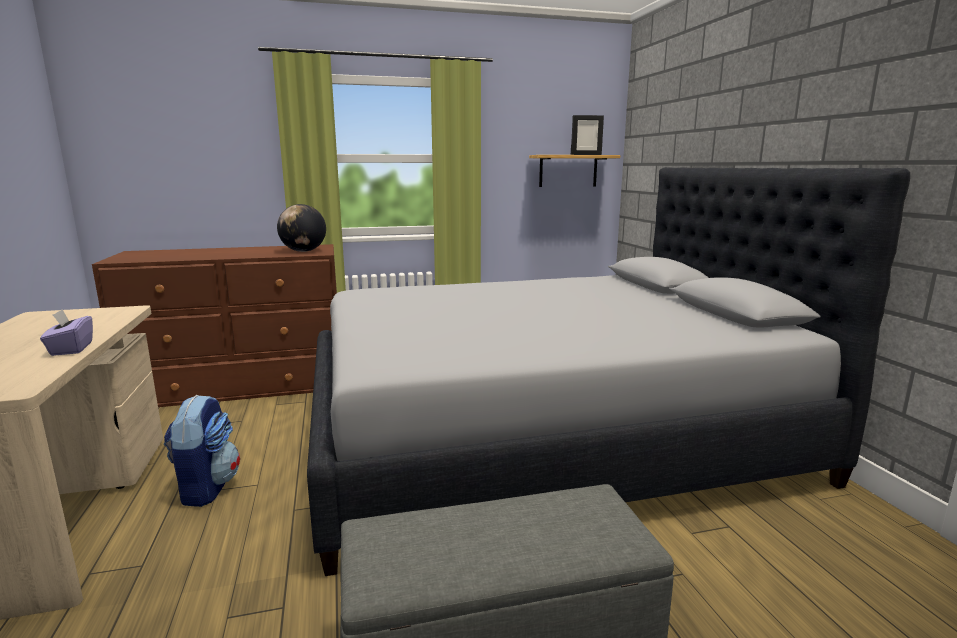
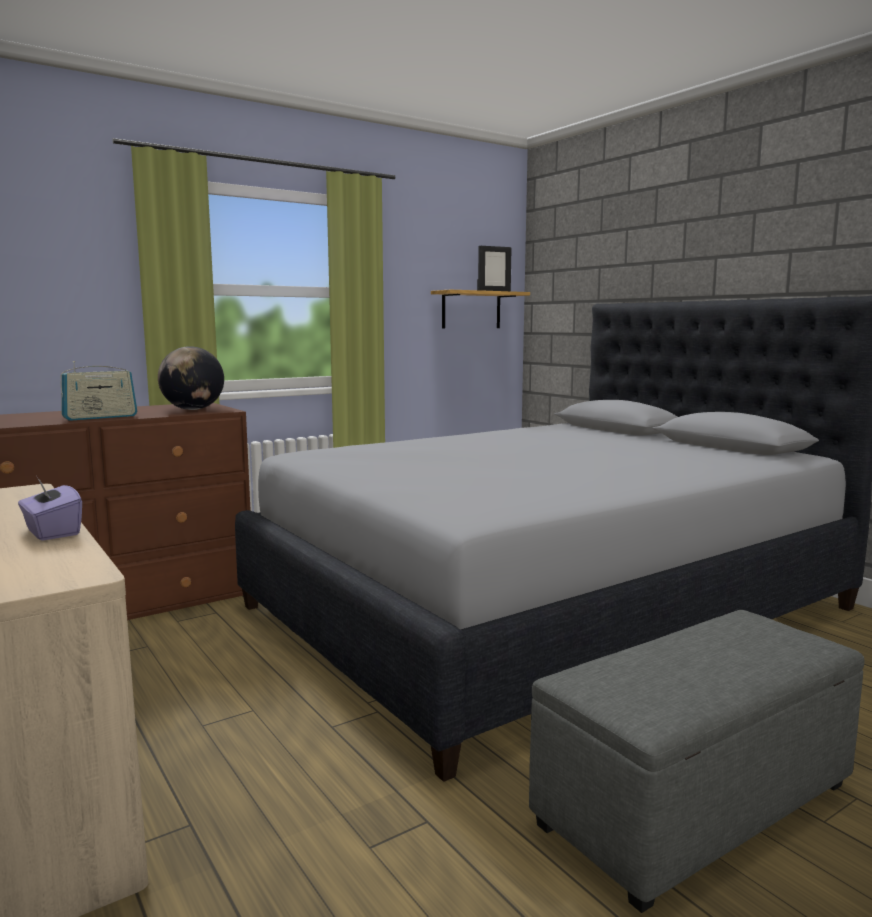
camera: 20 degrees left, 5 degrees down
backpack [163,395,240,507] -> none
none -> radio [60,361,137,421]

